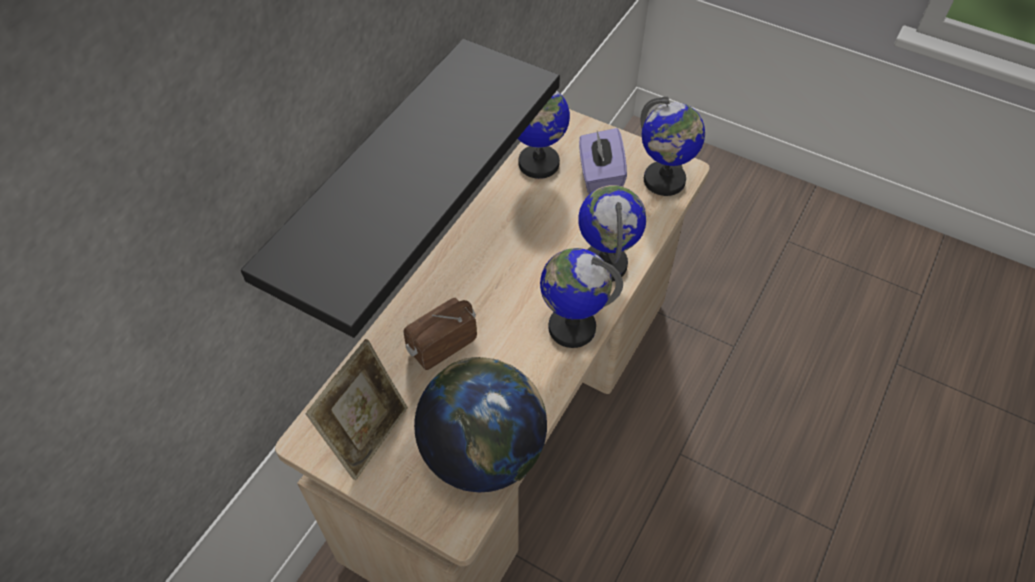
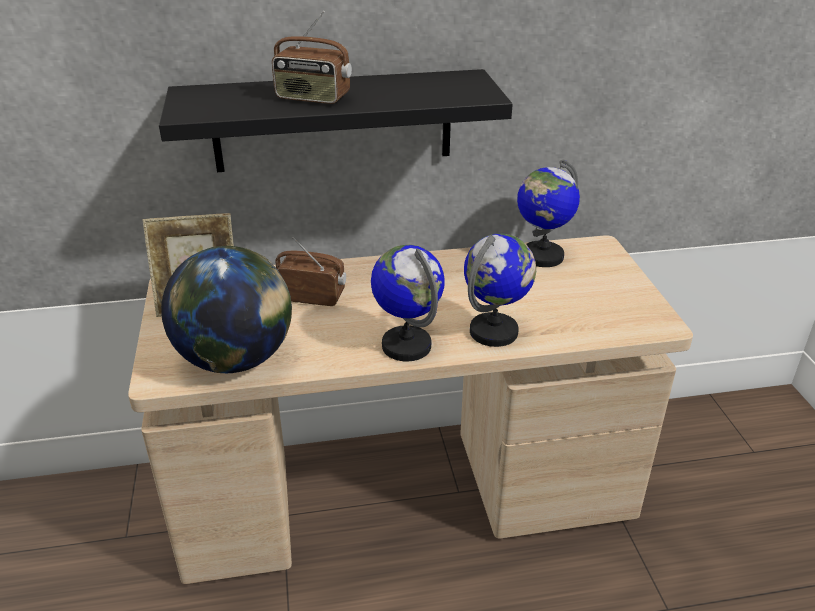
camera: 50 degrees right, 20 degrees down
purple tissue box [579,128,627,194] -> none
globe [641,96,705,196] -> none
none -> radio [272,11,352,104]

